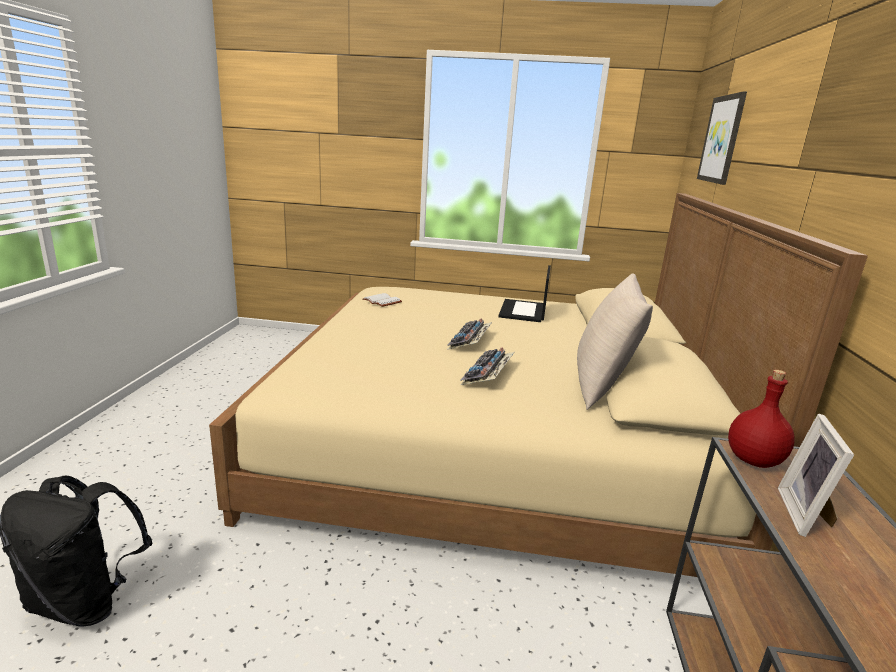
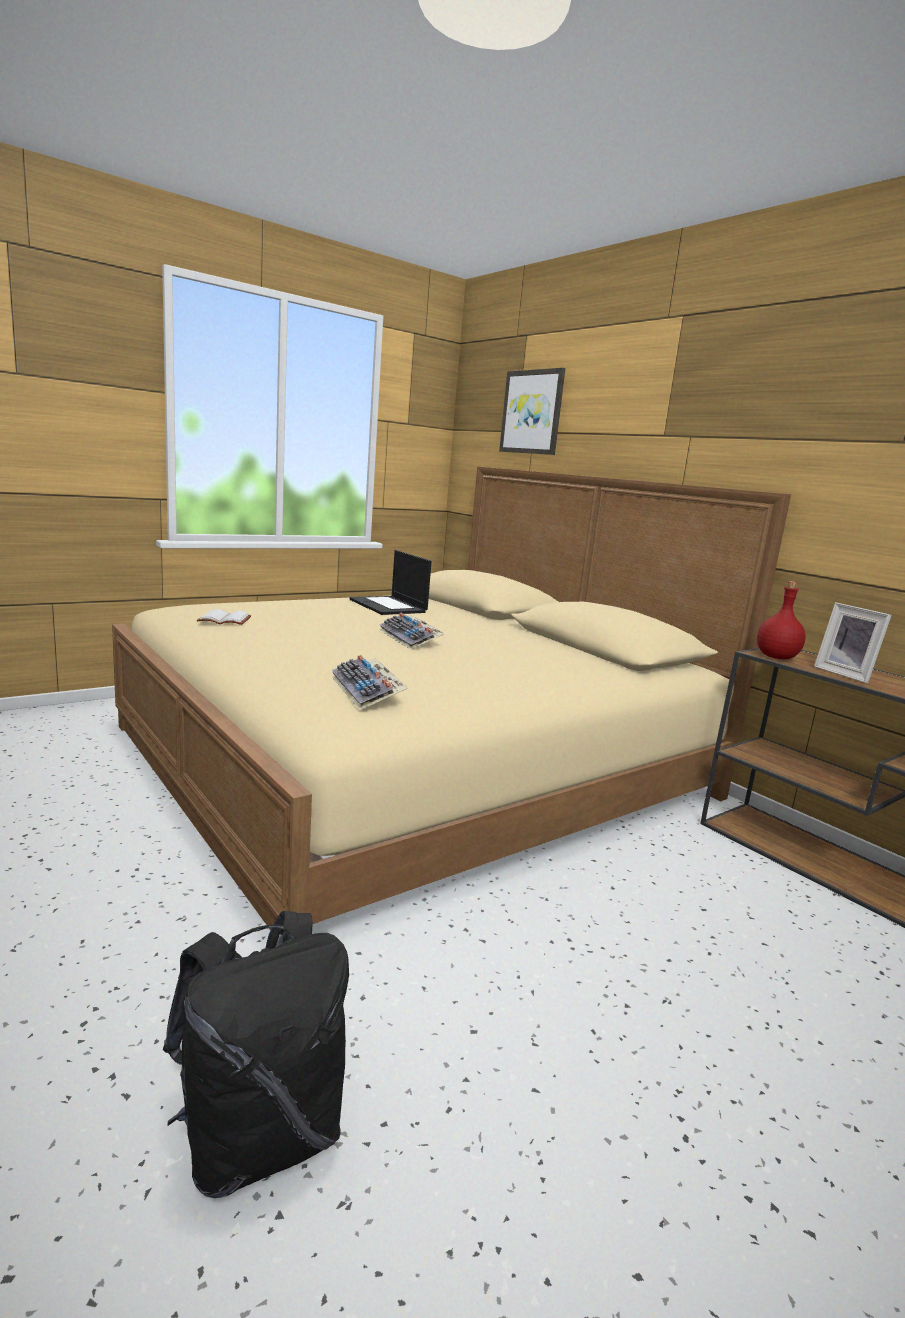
camera: 45 degrees left, 5 degrees down
keyboard [460,347,515,385] -> keyboard moved to [332,655,407,710]
beige pillow [577,273,653,410] -> none

